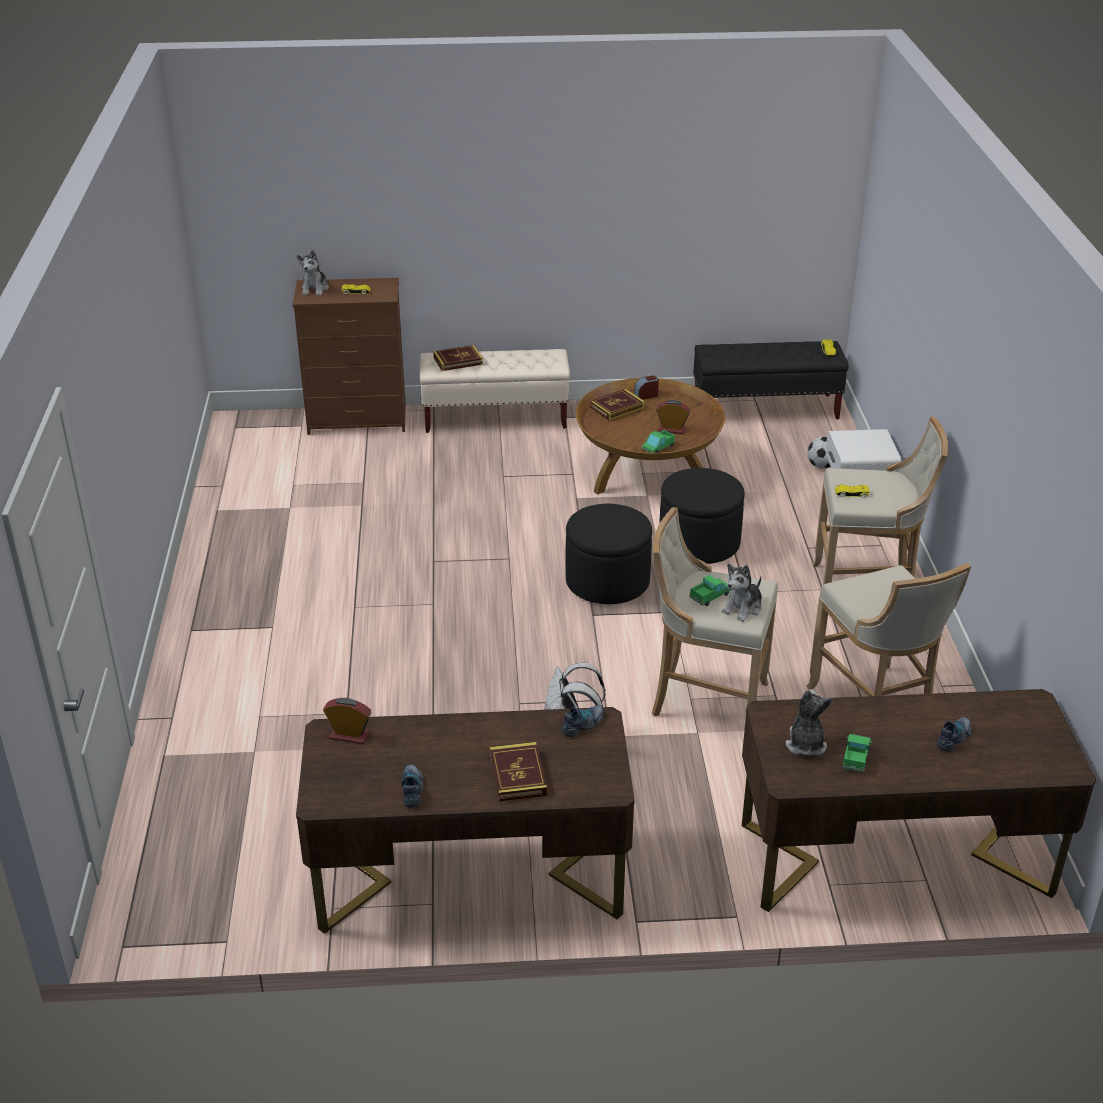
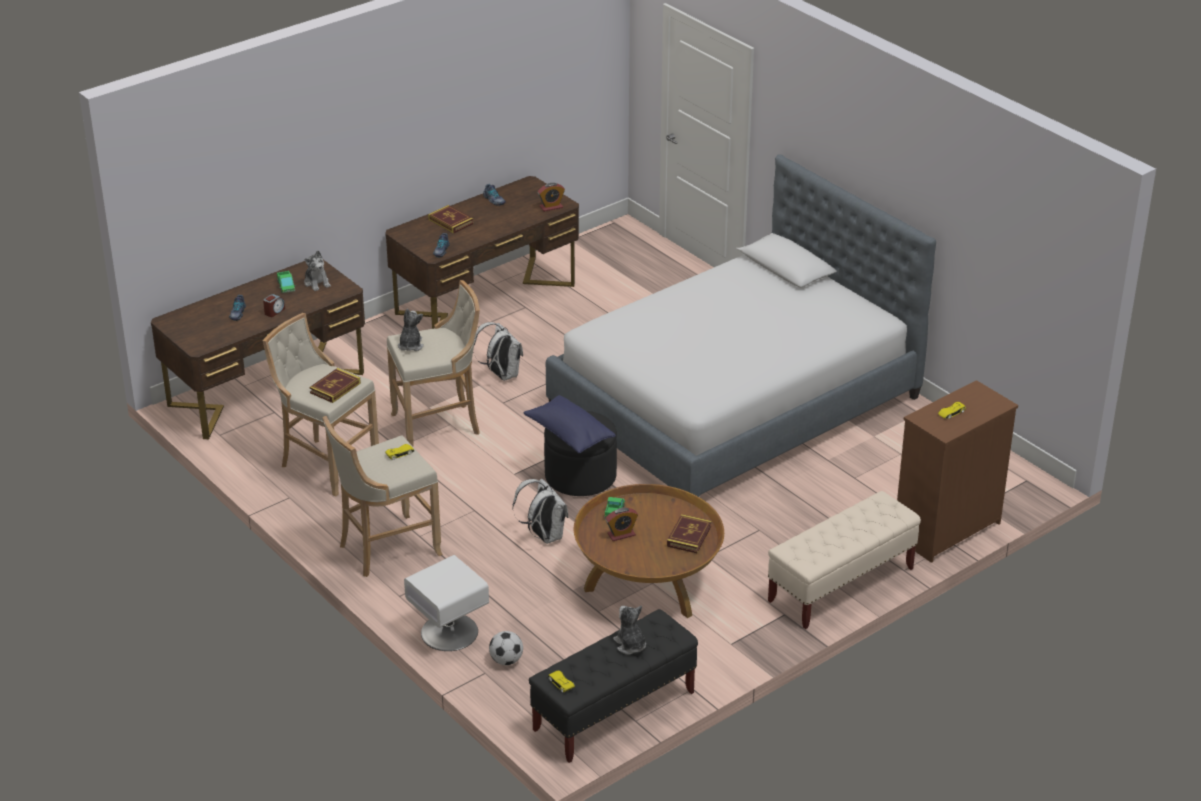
camera: 145 degrees right, 0 degrees up
plush toy [297,250,329,296] -> plush toy moved to [613,606,646,655]
book [433,345,483,371] -> book moved to [309,368,361,403]
alarm clock [634,375,659,400] -> alarm clock moved to [263,294,285,317]
black ottoman [659,468,745,564] -> white backpack [512,479,568,544]
toy truck [689,575,731,606] -> none
none -> blue pillow [523,395,616,453]
none -> bed [546,154,936,497]

